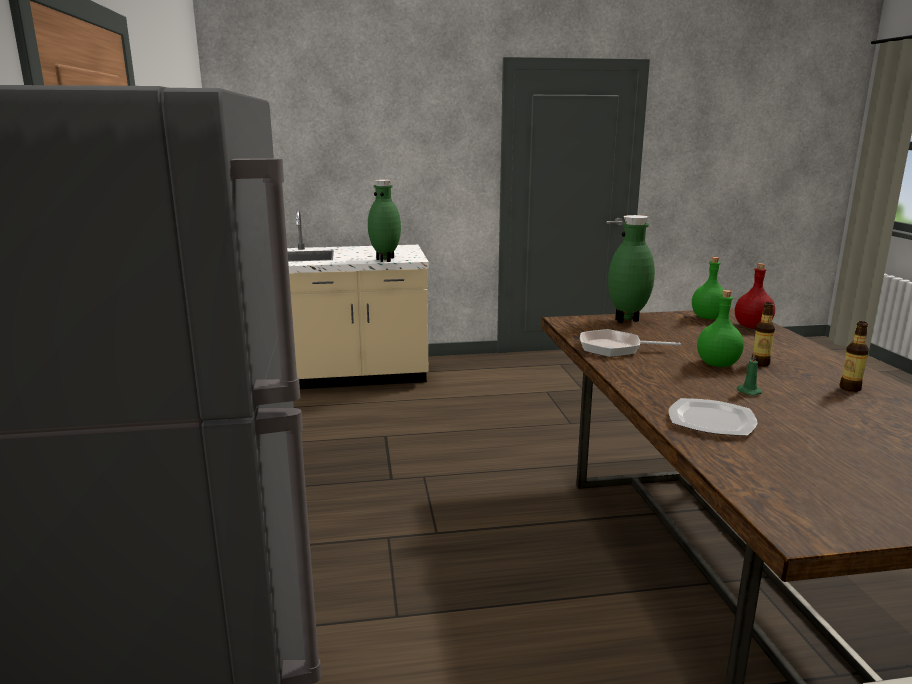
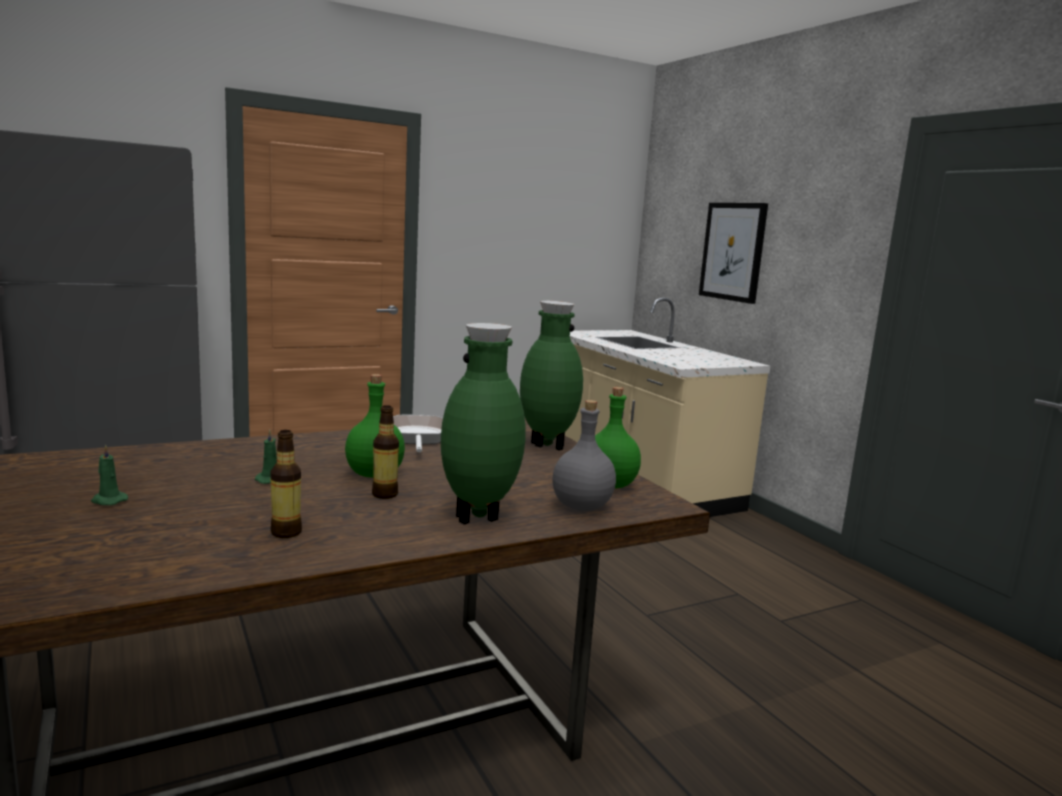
camera: 70 degrees right, 5 degrees down
green vase [368,180,401,262] -> green vase moved to [441,323,526,525]
plate [669,398,757,436] -> none
red bottle [735,263,775,329] -> grey bottle [552,400,616,511]
none -> green candle [91,444,128,505]
none -> picture [699,203,768,304]

